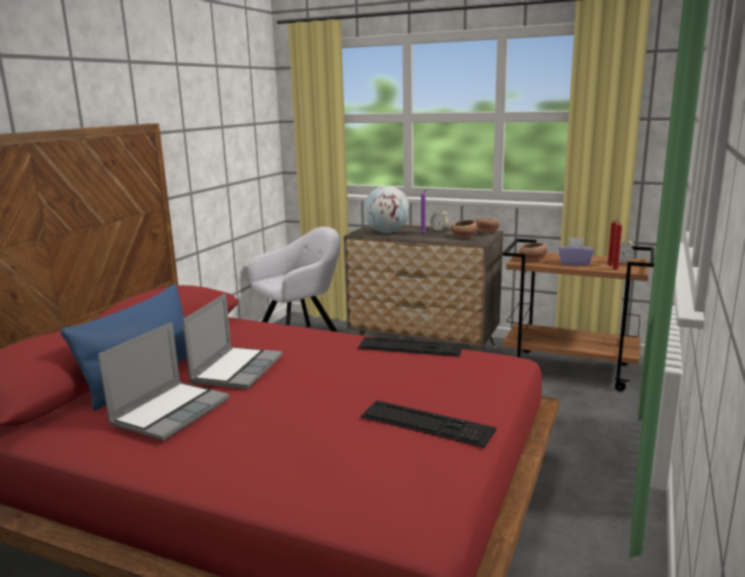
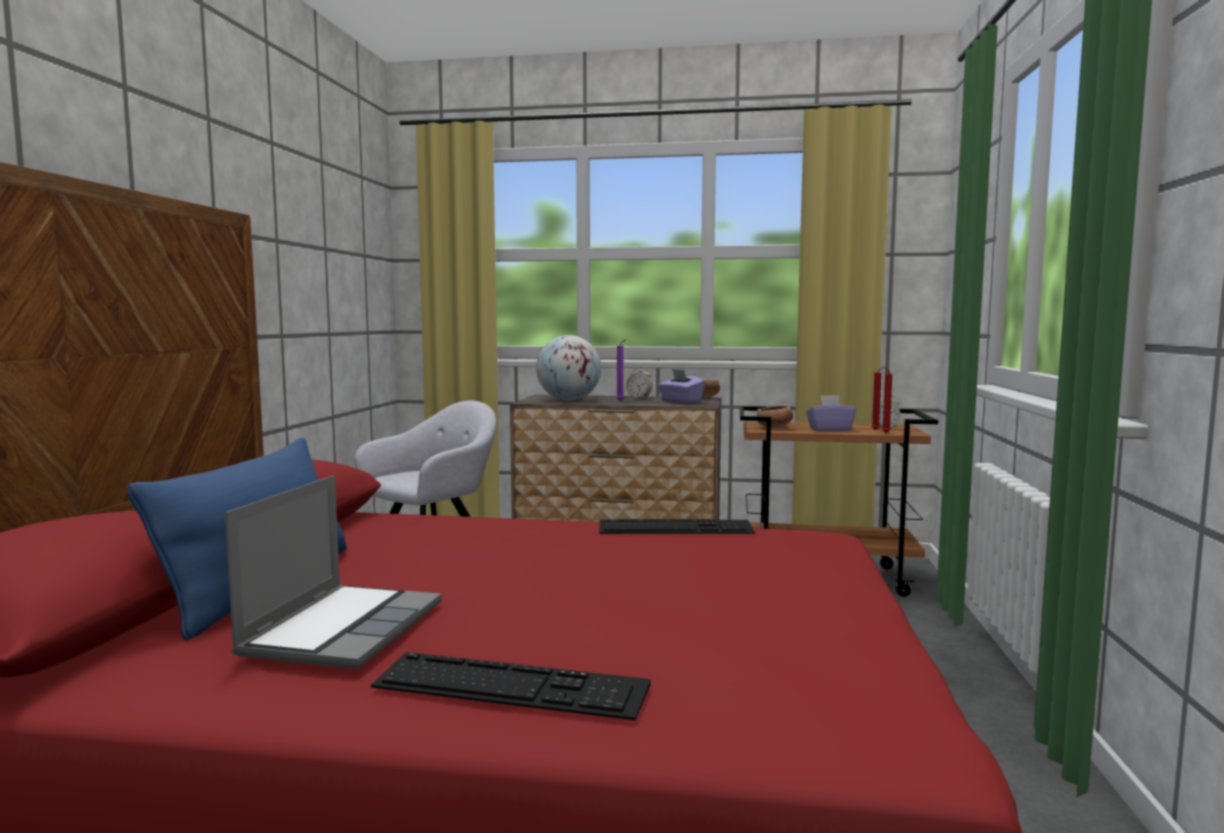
camera: 15 degrees left, 10 degrees down
laptop [182,293,282,389] -> none
keyboard [360,400,496,448] -> keyboard moved to [371,652,651,720]
bowl [451,220,478,238] -> purple tissue box [658,369,705,404]

